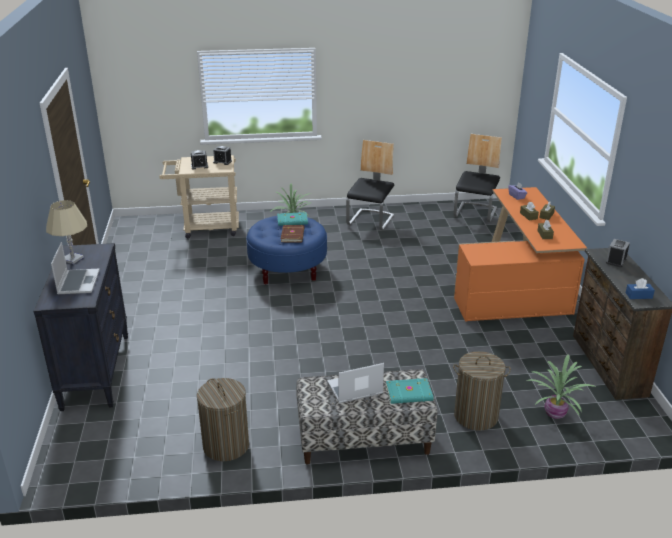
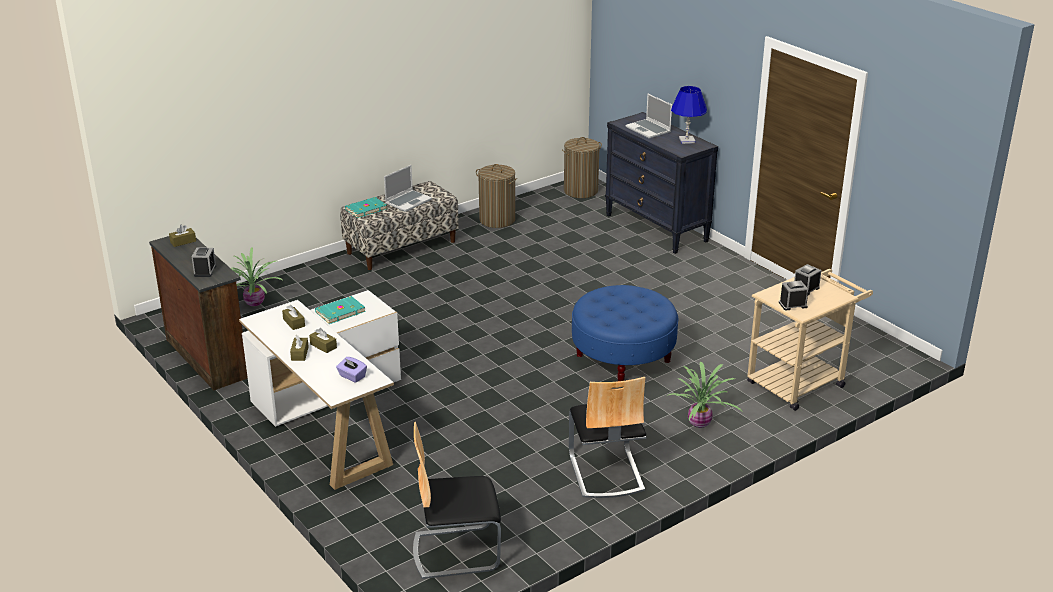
camera: 150 degrees right, 0 degrees up
beige table lamp [46,200,87,264] -> blue table lamp [671,86,707,144]
turquoise book [277,212,308,226] -> turquoise book moved to [315,296,366,324]
brown book [281,225,304,243] -> none
laundry basket [453,351,511,431] -> laundry basket moved to [562,137,602,198]
chair [454,134,502,222] -> chair turned 90 degrees clockwise [413,422,501,579]
orange desk [454,187,587,322] -> white desk [239,290,401,490]
blue tissue box [626,278,655,299] -> brown tissue box [169,225,196,247]

